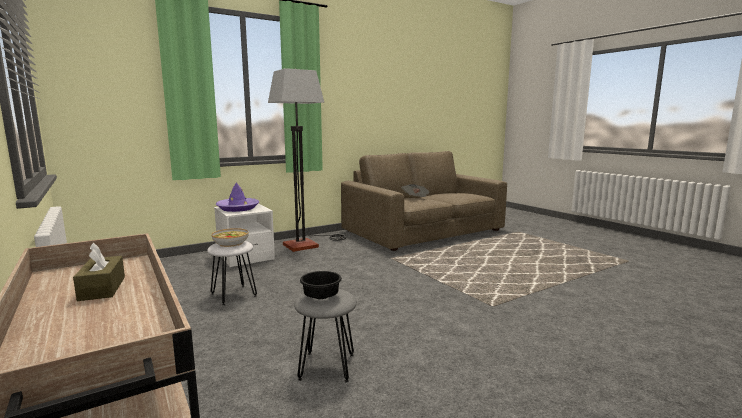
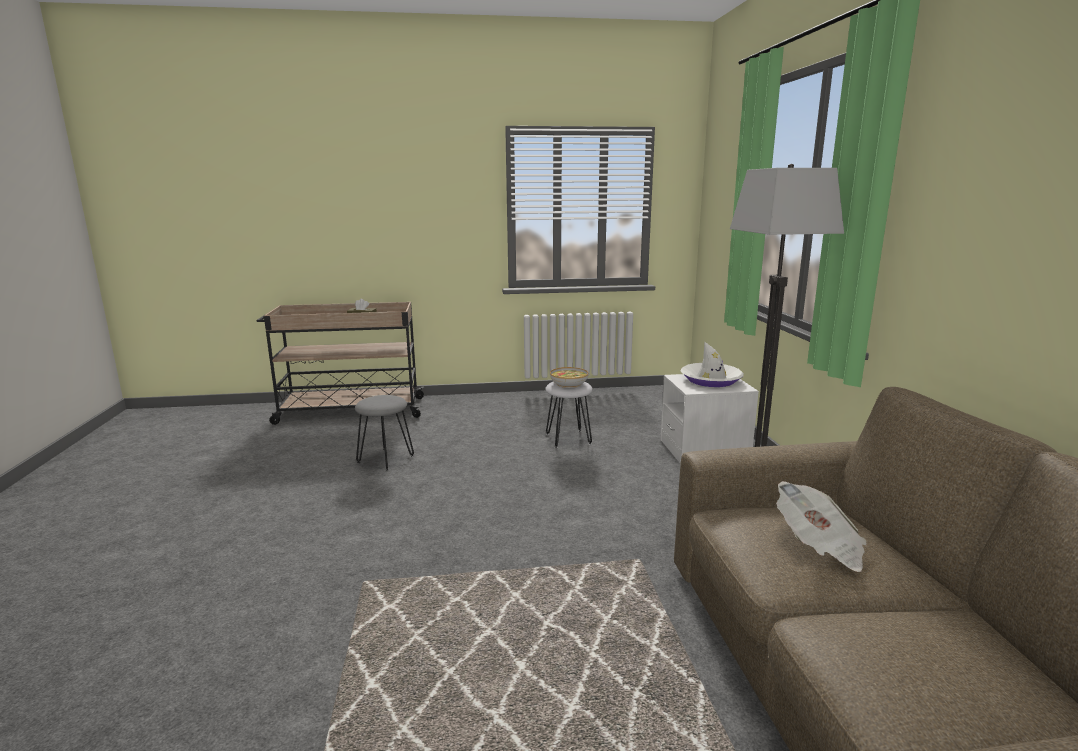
camera: 115 degrees right, 5 degrees up
purple hat [216,183,259,212] -> white hat [681,341,744,387]
black bowl [300,271,342,299] -> none

